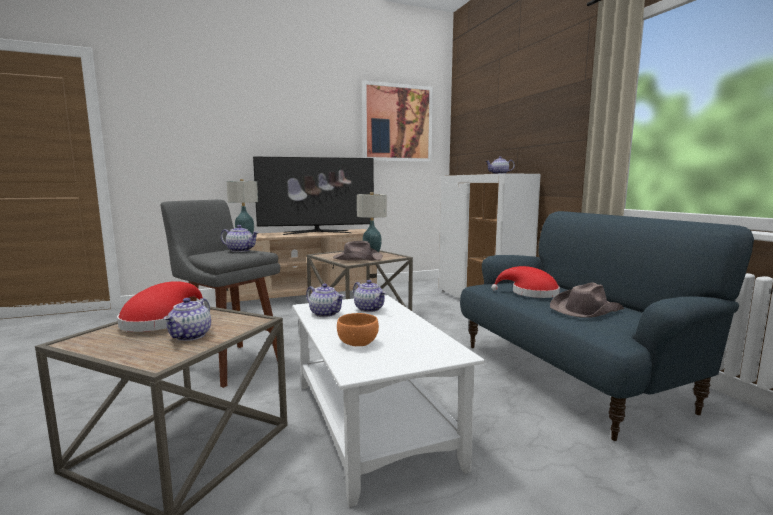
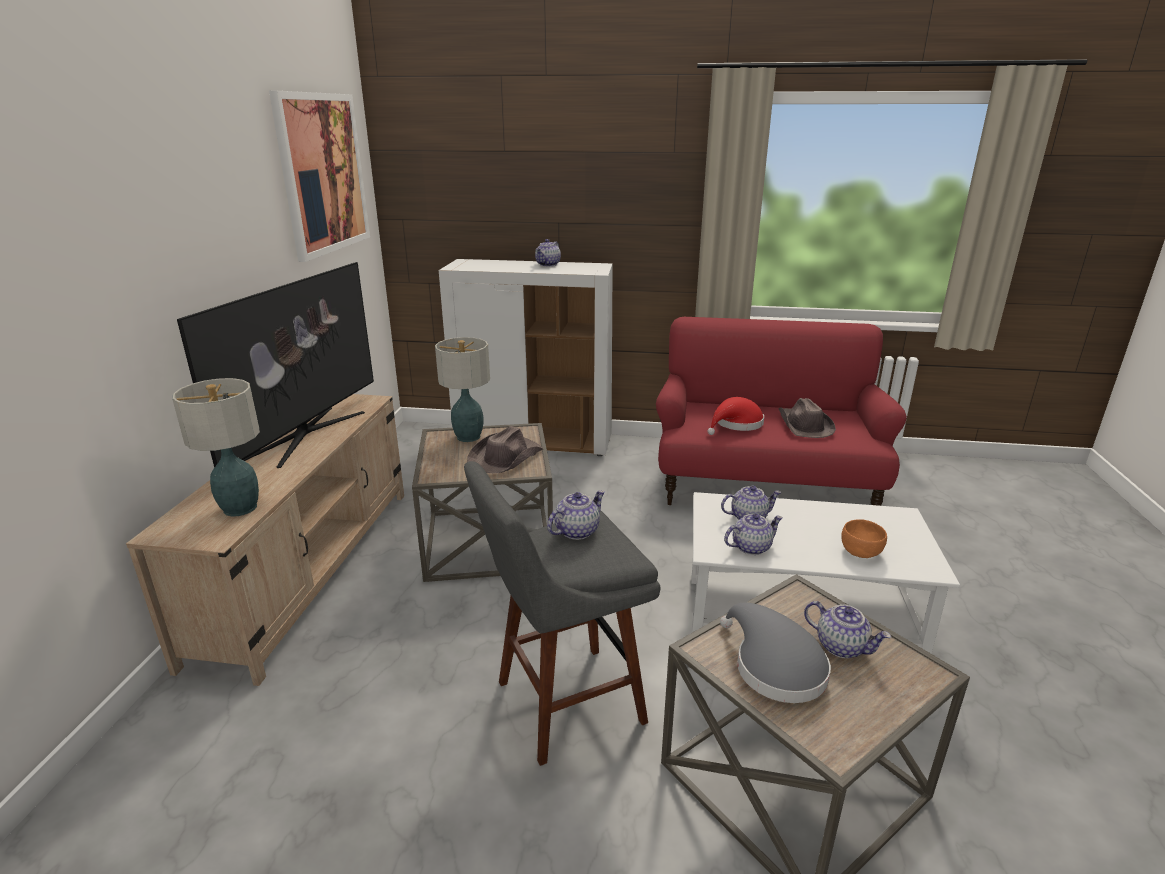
camera: 60 degrees left, 15 degrees up
red hat [117,281,206,332] -> grey hat [720,602,831,703]
blue sofa [460,211,754,441] -> red sofa [656,317,907,506]

